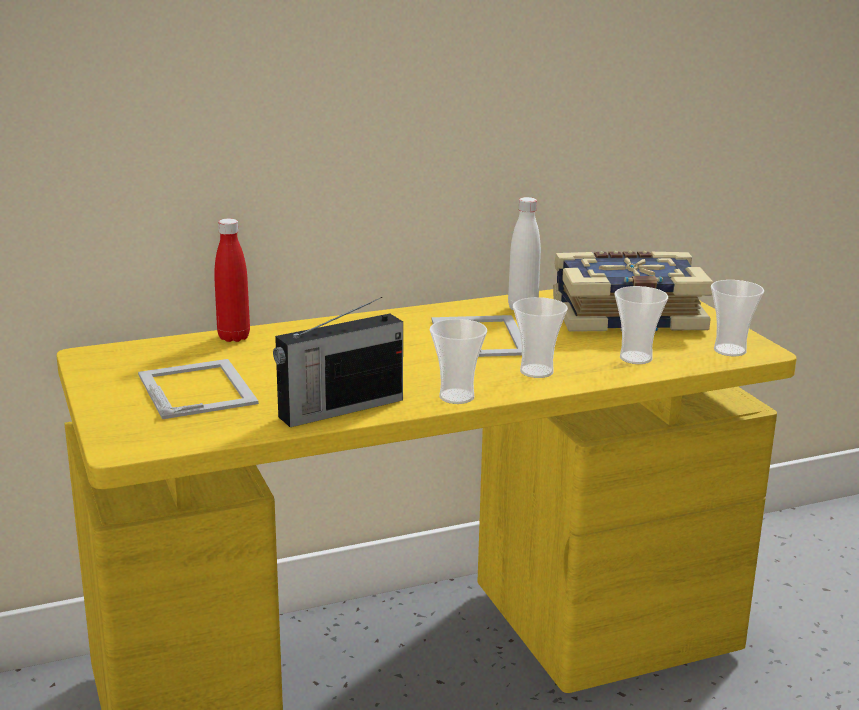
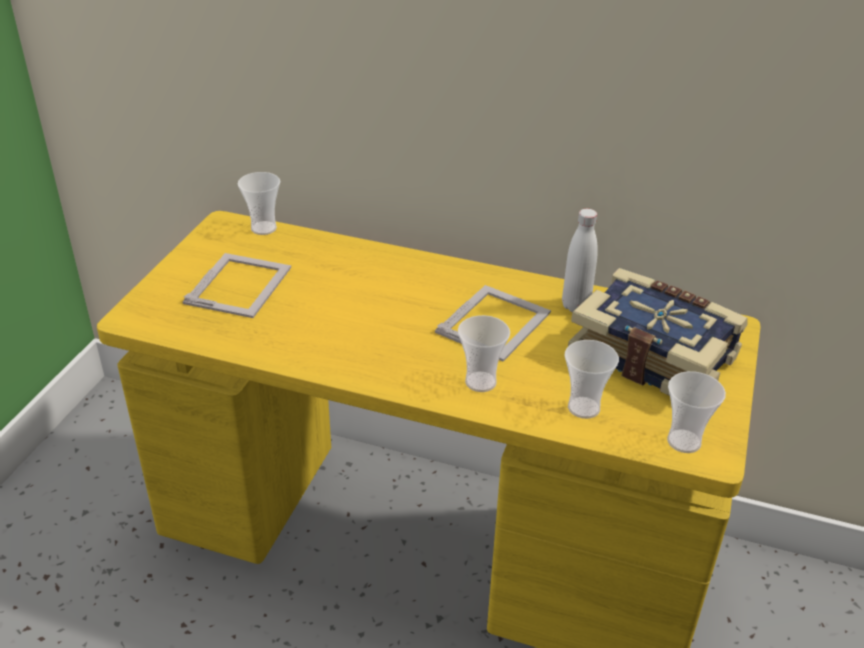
camera: 40 degrees right, 15 degrees up
red bottle [214,219,250,342] -> none
radio [273,297,403,427] -> none
cup [430,319,487,404] -> cup moved to [238,172,280,235]

